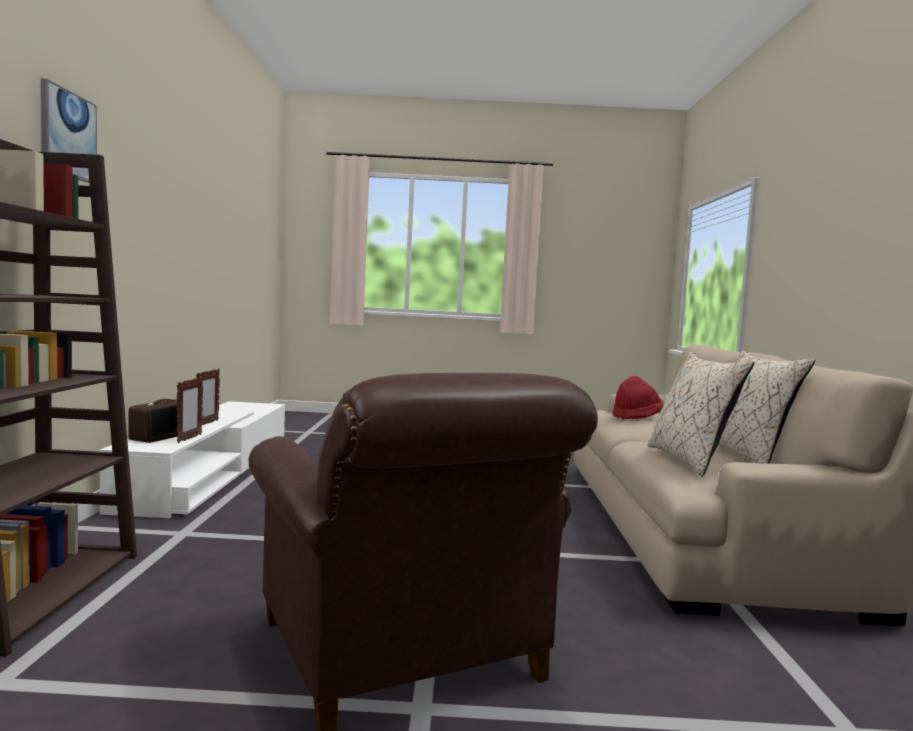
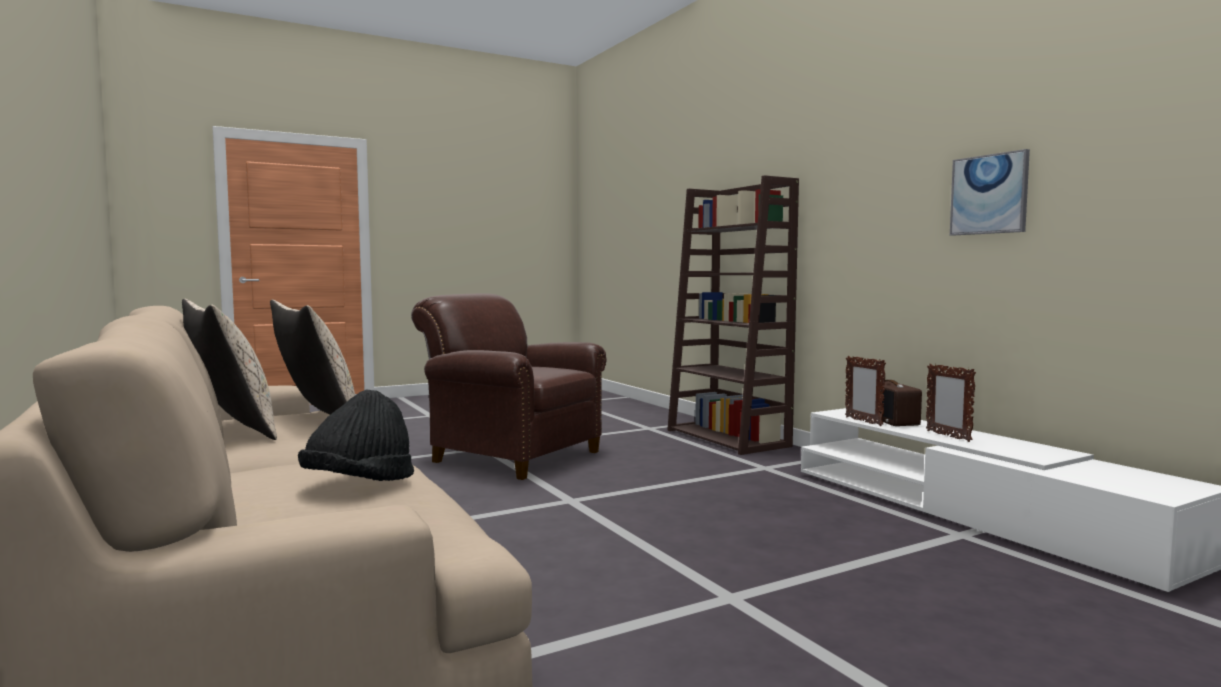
camera: 150 degrees right, 0 degrees up
picture [41,78,97,183] -> picture moved to [950,149,1030,236]
red hat [612,376,663,419] -> black hat [298,390,414,481]

